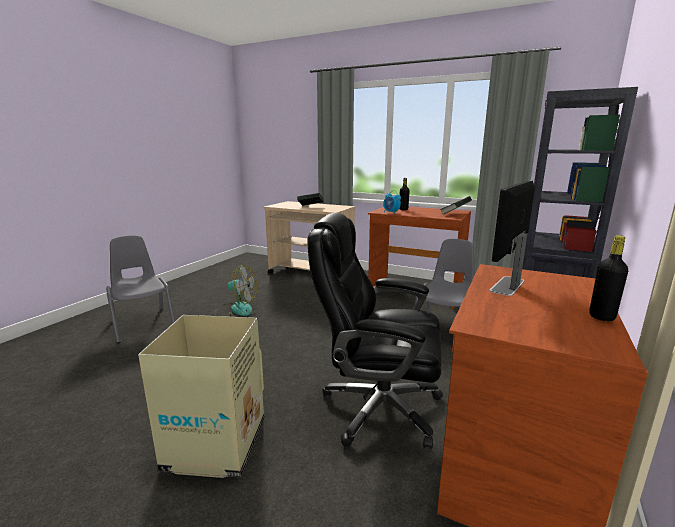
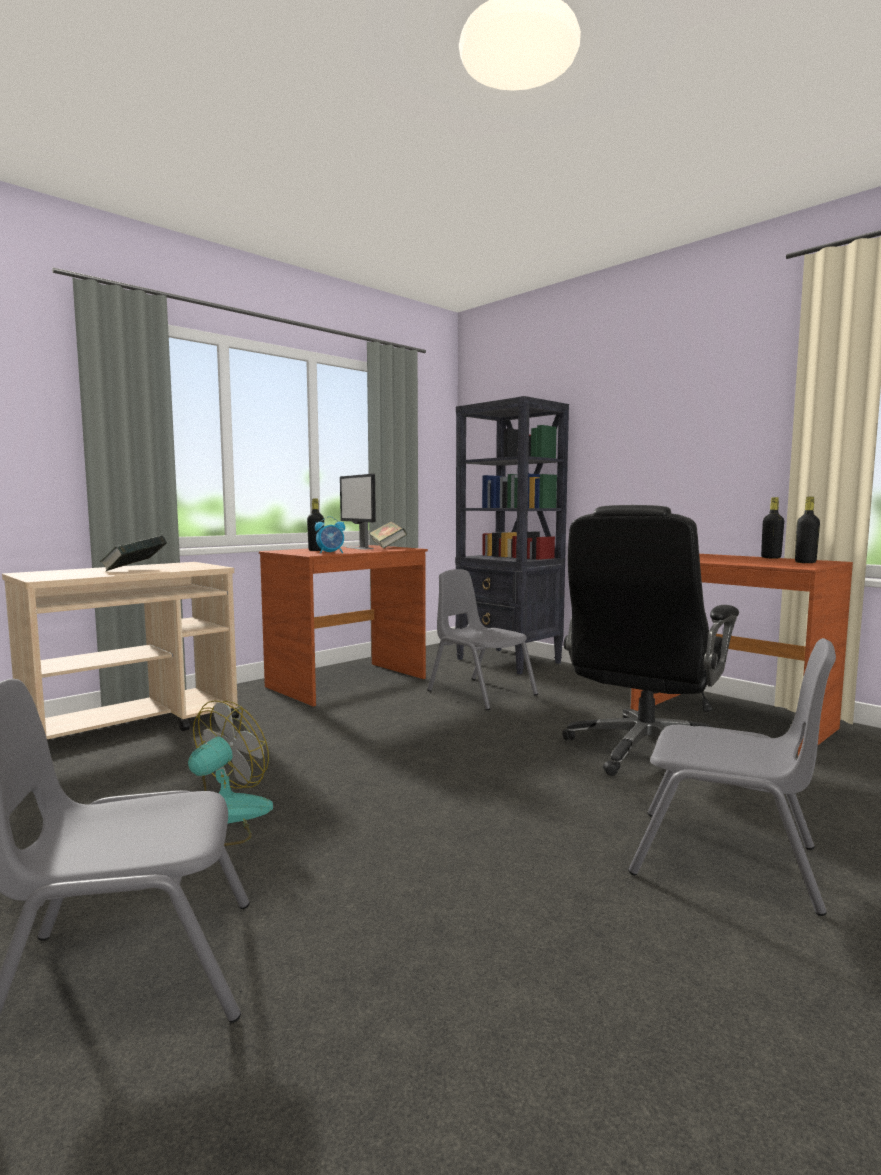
camera: 70 degrees left, 10 degrees down
cardboard box [138,315,264,478] -> grey chair [628,638,836,916]
monitor [490,180,535,296] -> monitor moved to [340,474,376,550]
none -> black bottle [795,497,820,563]

